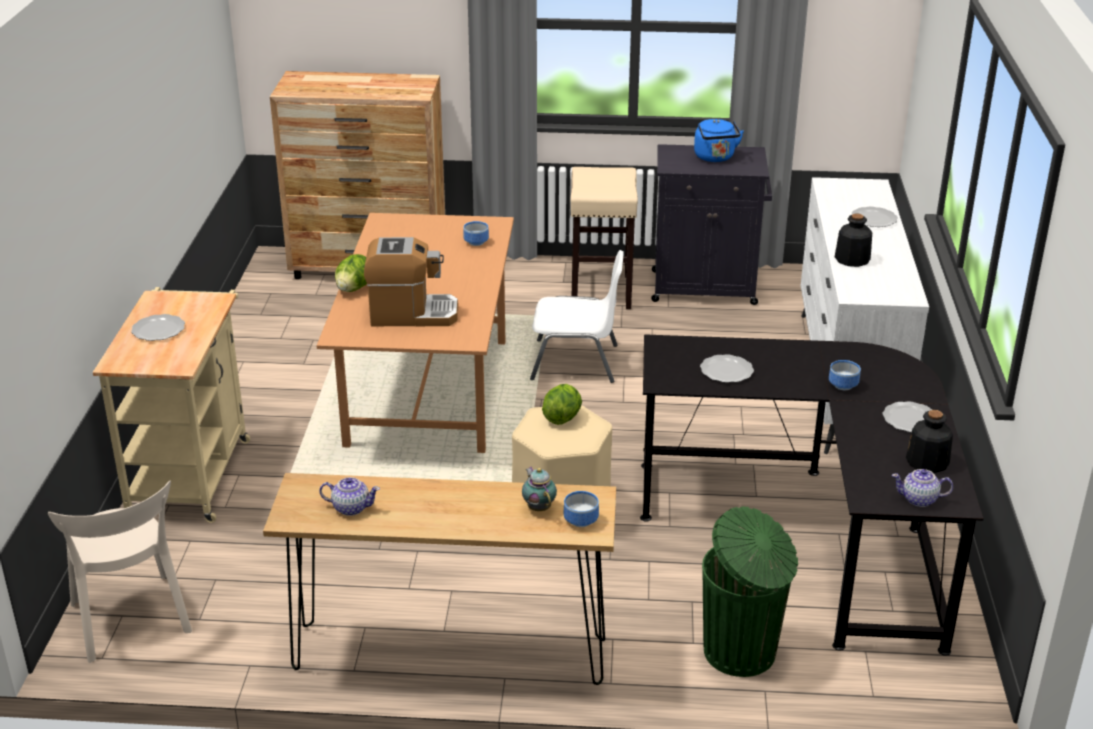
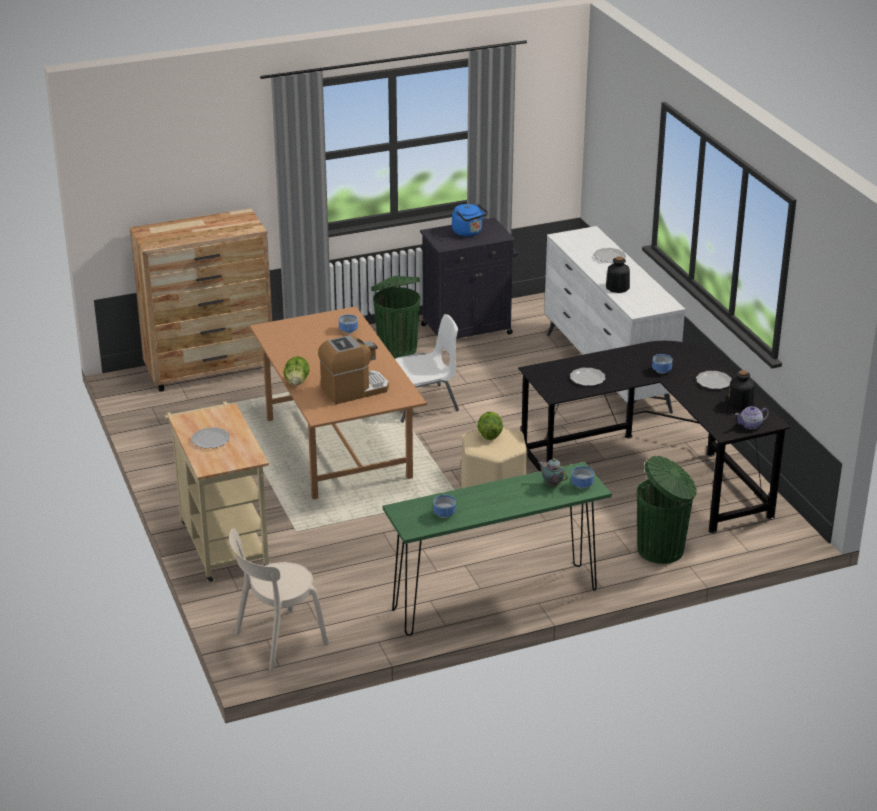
camera: 25 degrees left, 0 degrees up
beige chair [48,481,192,663] -> beige chair turned 105 degrees clockwise [229,528,329,671]
brown console table [263,473,616,685] -> green console table [383,462,612,636]
teapot [319,477,380,516] -> bowl [433,495,456,518]
beige stool [571,167,638,309] -> green trash can [371,276,420,359]

